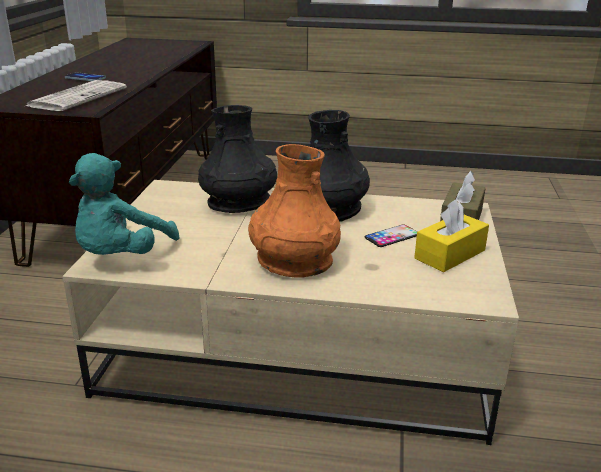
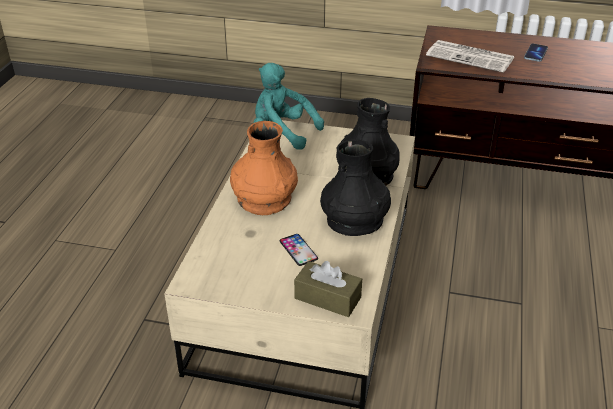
camera: 95 degrees right, 10 degrees up
yellow tissue box [414,199,489,272] -> none

